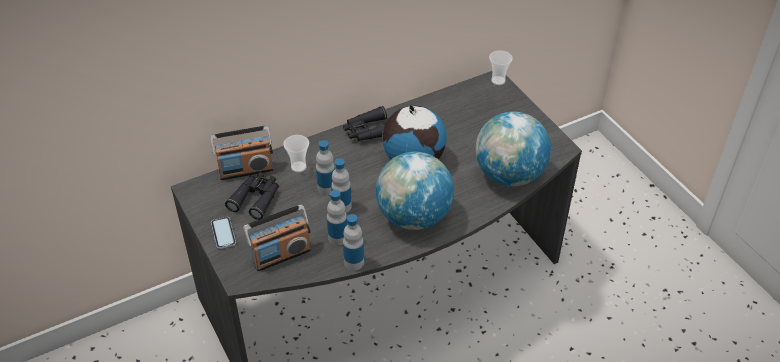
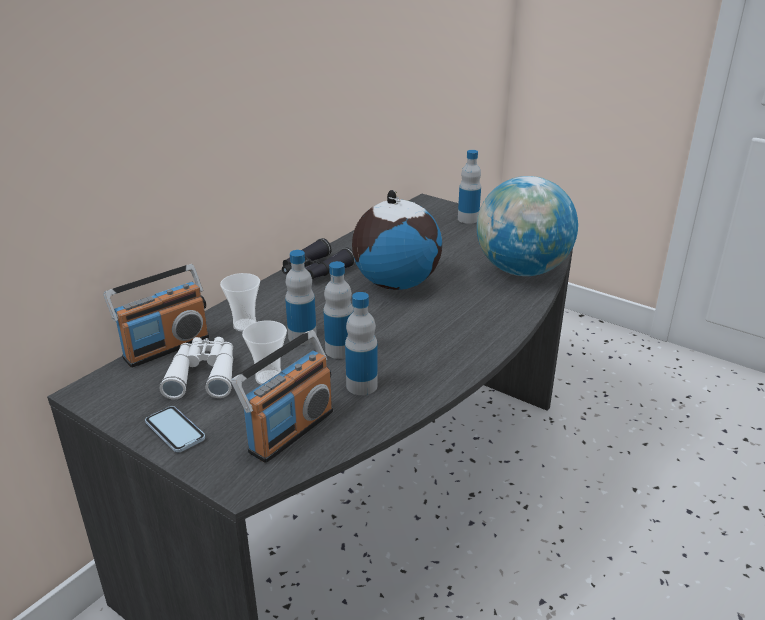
camera: 25 degrees left, 15 degrees down
black binoculars [225,172,279,220] -> white binoculars [160,337,233,400]
bottle [343,214,364,270] -> bottle moved to [458,150,481,224]
globe [376,152,454,230] -> none
cup [489,50,513,85] -> cup moved to [242,320,287,385]

